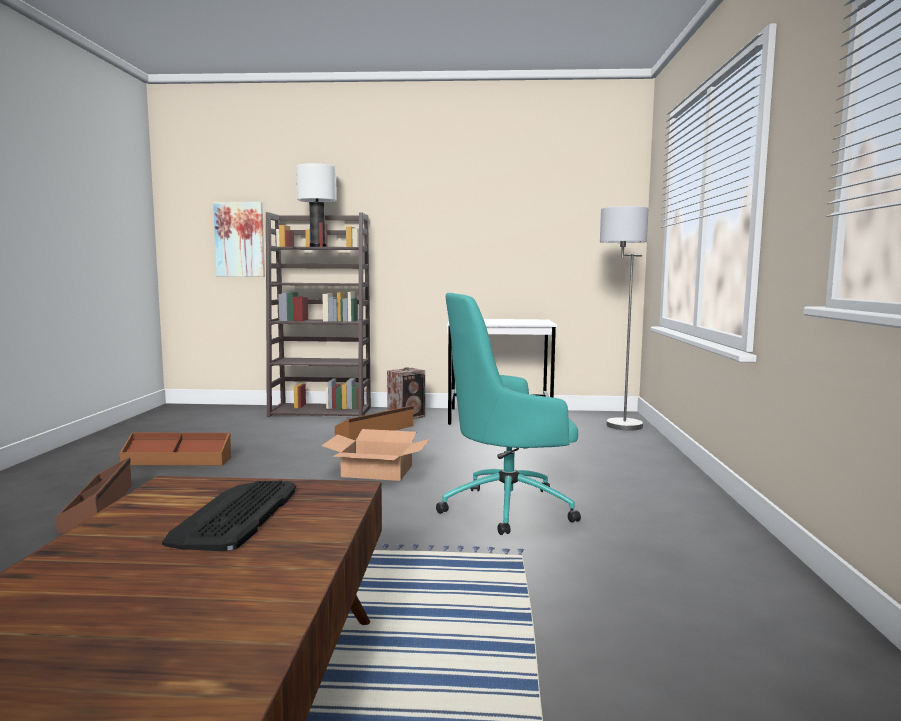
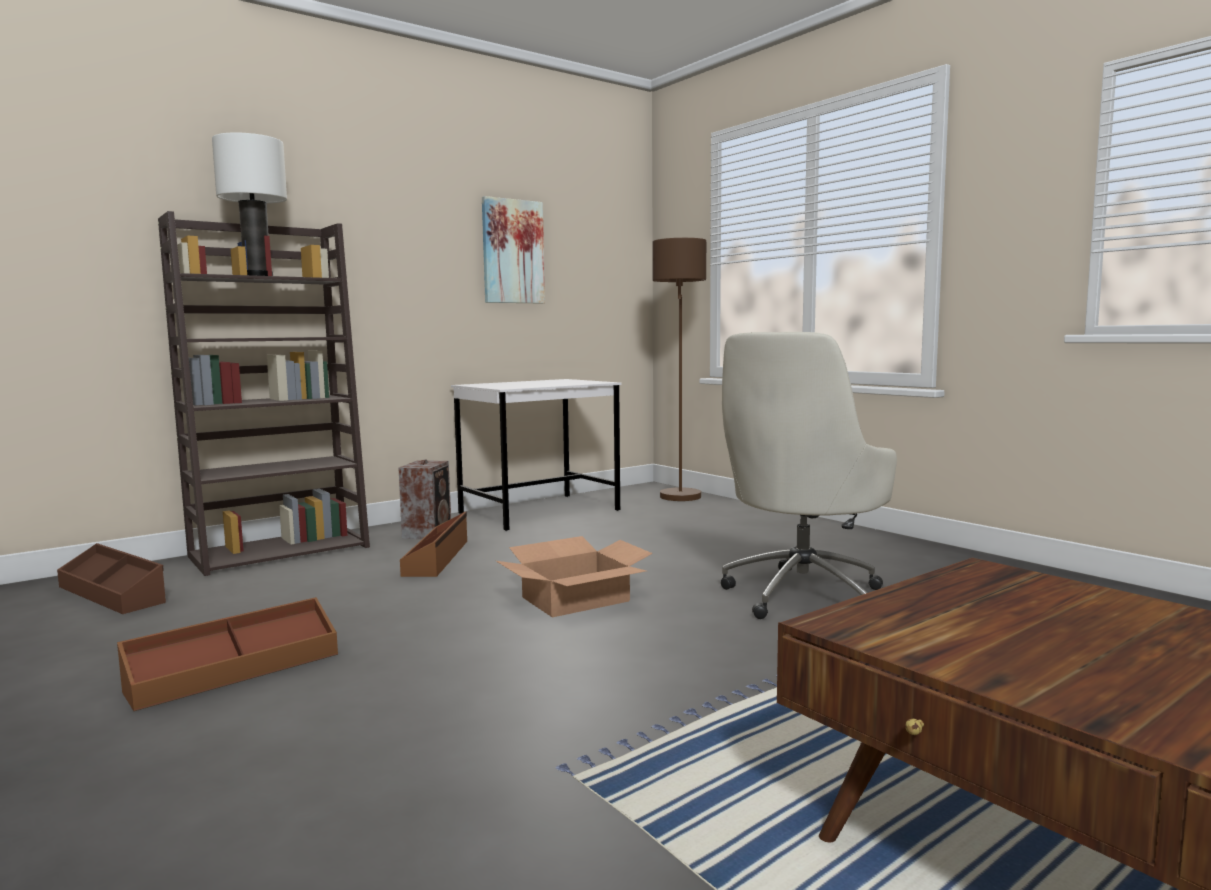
camera: 40 degrees left, 0 degrees up
brown storage box [56,457,132,533] -> brown storage box moved to [57,543,166,614]
keyboard [162,481,296,551] -> none
picture [213,202,265,277] -> picture moved to [482,196,545,304]
turquoise office chair [436,293,581,535] -> beige office chair [721,332,897,619]
grey floor lamp [600,206,648,431] -> brown floor lamp [652,238,706,501]

